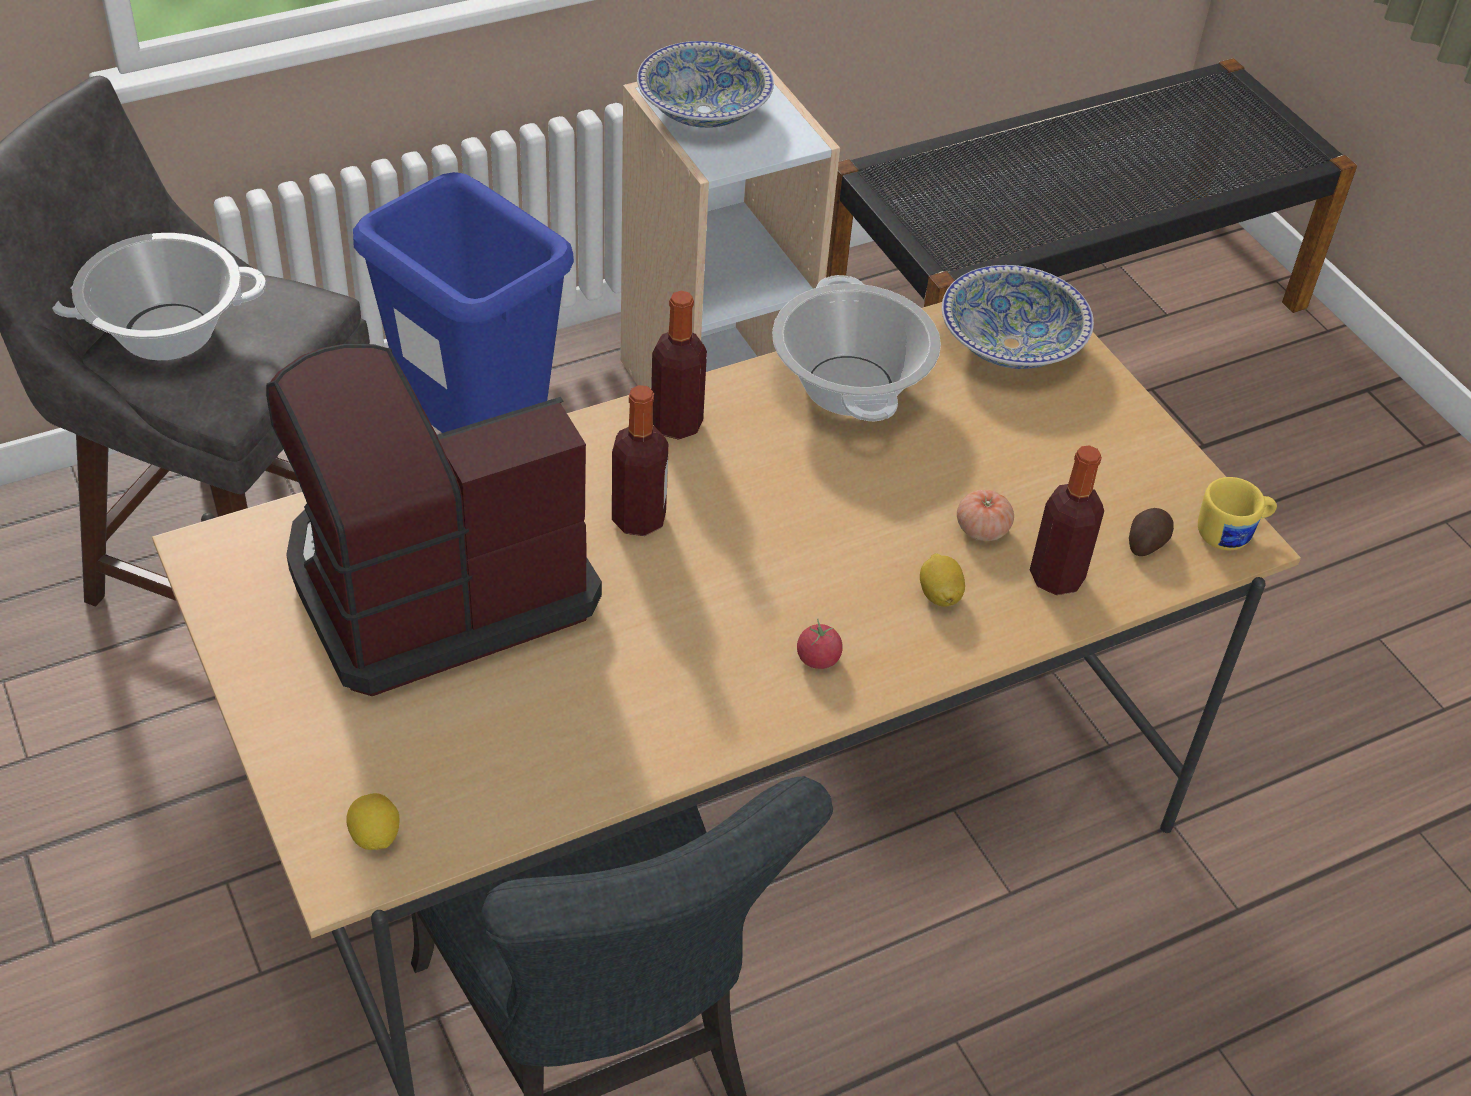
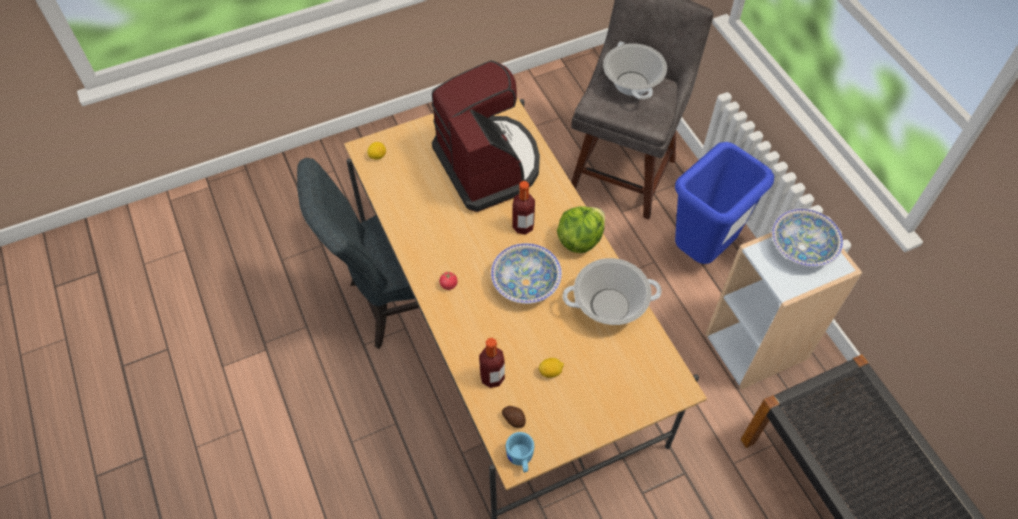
camera: 95 degrees right, 10 degrees up
bottle [651,291,707,440] -> lettuce [557,206,605,253]
lemon [920,553,965,607] -> lemon moved to [539,358,564,378]
bowl [942,265,1094,369] -> bowl moved to [491,243,562,304]
tomato [957,490,1014,541] -> none
yellow mug [1198,477,1277,550] -> blue mug [506,432,534,472]

